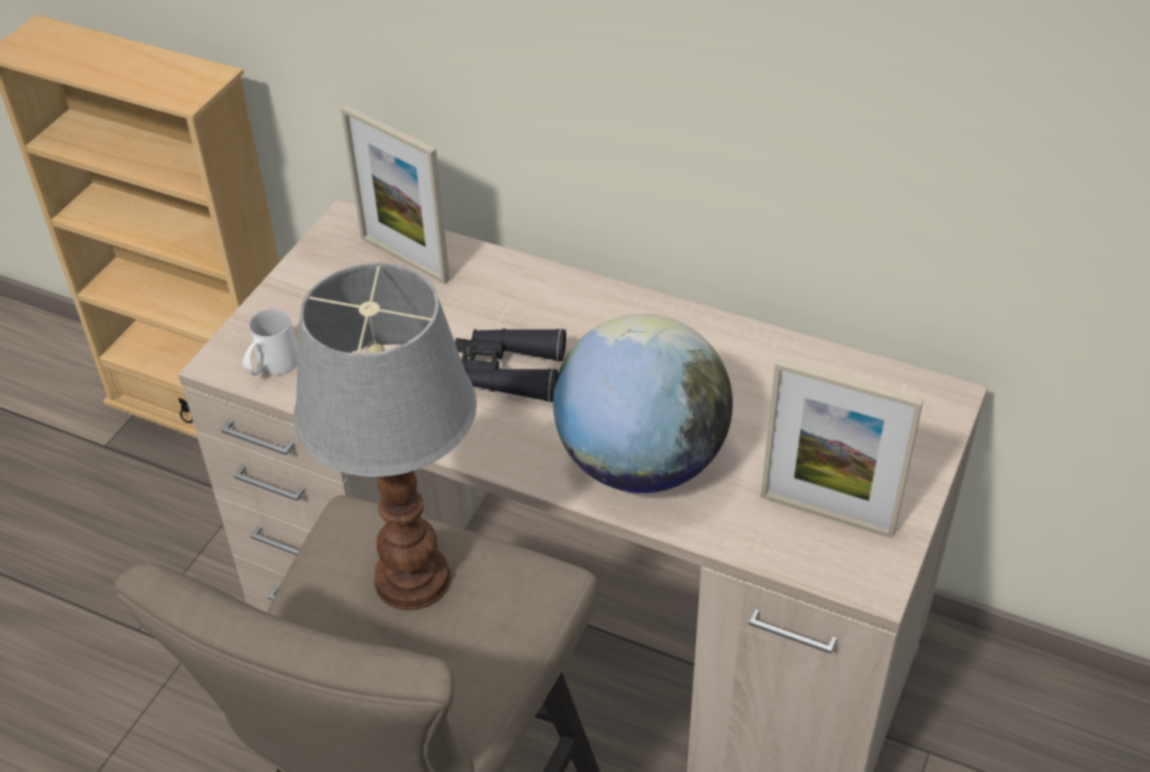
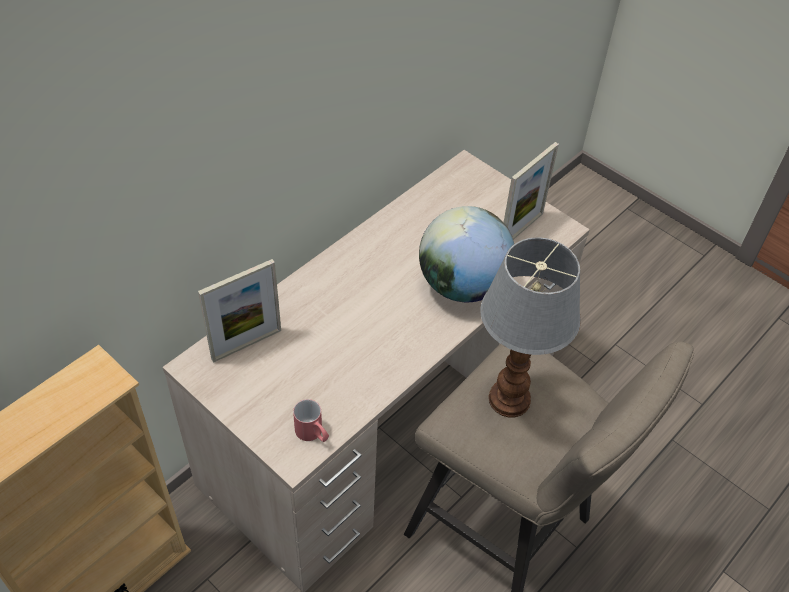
camera: 75 degrees left, 5 degrees up
white mug [242,308,298,375] -> red mug [293,399,329,442]
black binoculars [455,328,566,402] -> none

